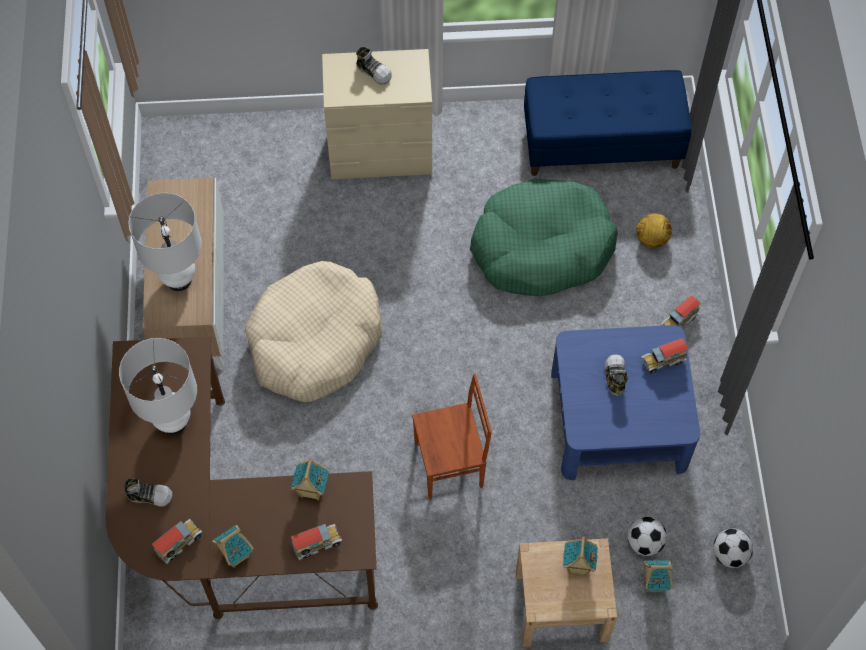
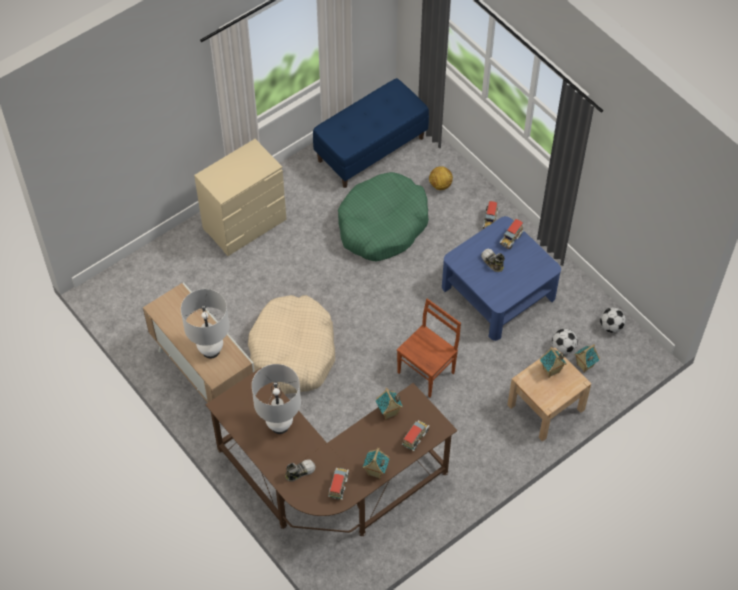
camera: 35 degrees left, 5 degrees down
shoe [356,47,392,85] -> none

